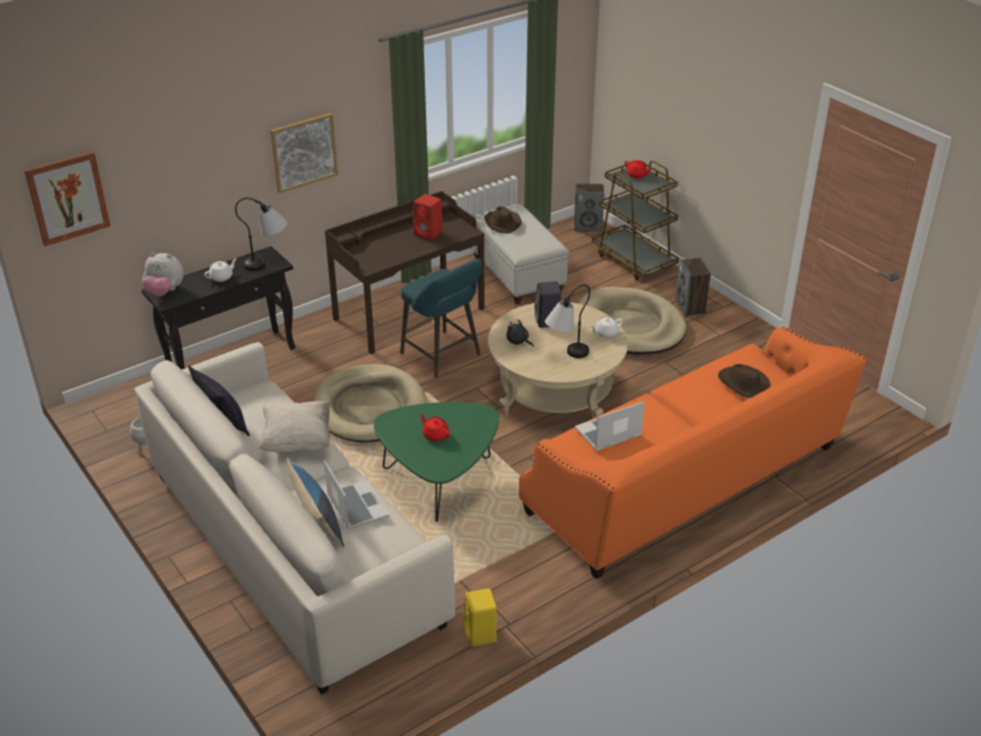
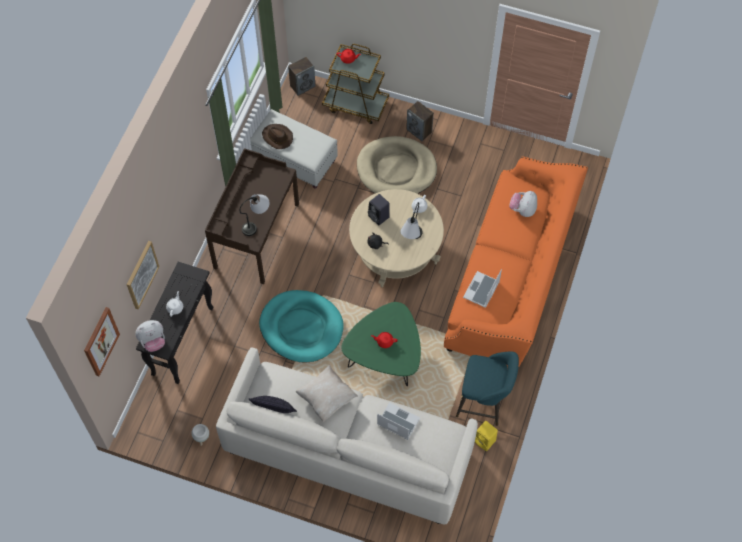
camera: 35 degrees left, 25 degrees up
table lamp [235,198,287,270] -> table lamp moved to [240,194,270,236]
picture [270,113,338,193] -> picture moved to [127,241,159,310]
pillow [287,457,344,547] -> none
beige dog bed [314,364,427,443] -> turquoise dog bed [259,290,344,363]
turquoise stool [400,259,482,378] -> turquoise stool moved to [456,351,519,426]
red speaker [413,194,443,240] -> none
brown hat [718,364,770,398] -> plush toy [509,191,537,217]

